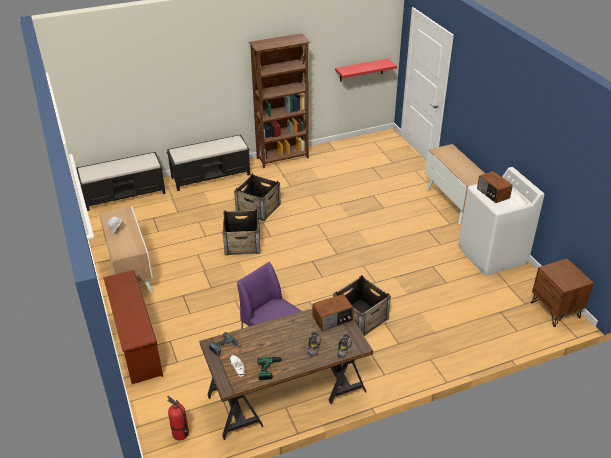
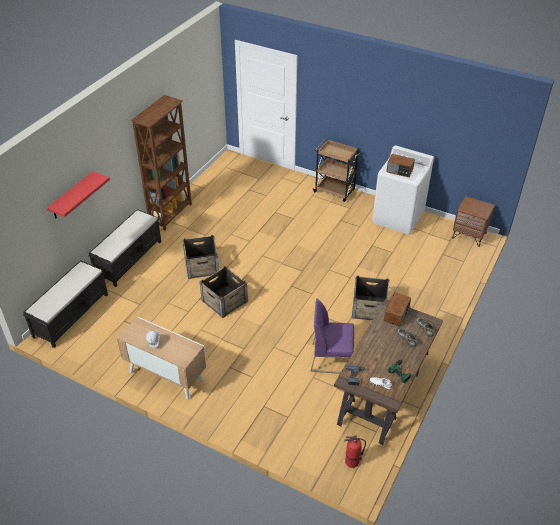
camera: 40 degrees left, 5 degrees up
brown shoe rack [103,270,163,384] -> none
red shelf [335,59,397,82] -> red shelf moved to [47,171,110,219]
cabinet [425,144,485,224] -> brown cart [313,139,361,202]

